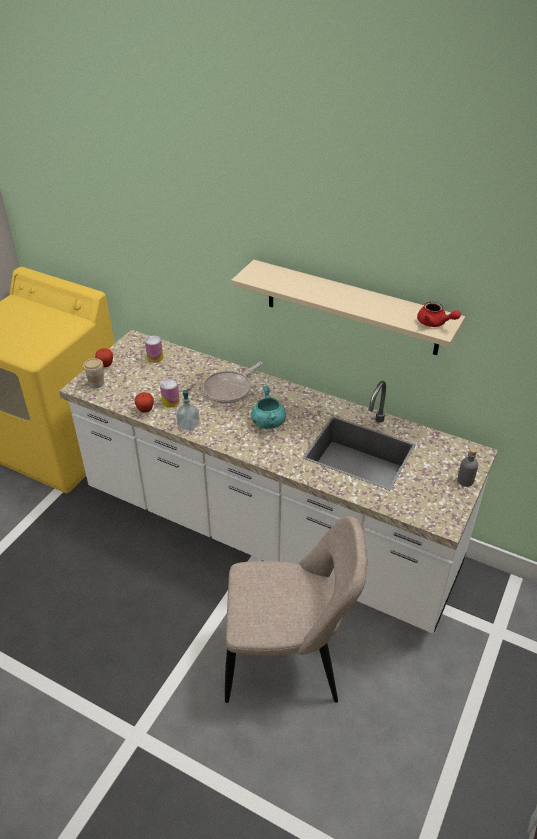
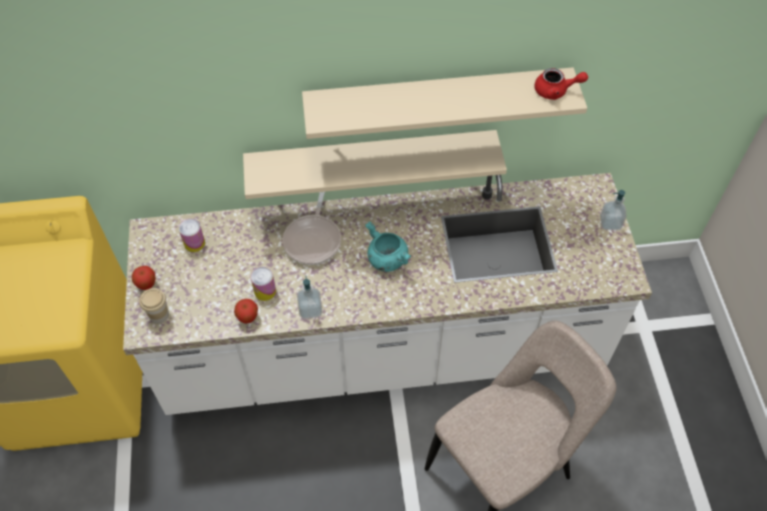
camera: 35 degrees left, 15 degrees up
grey bottle [457,447,478,487] -> soap dispenser [600,190,626,230]
none -> beige shelf [243,130,507,199]

